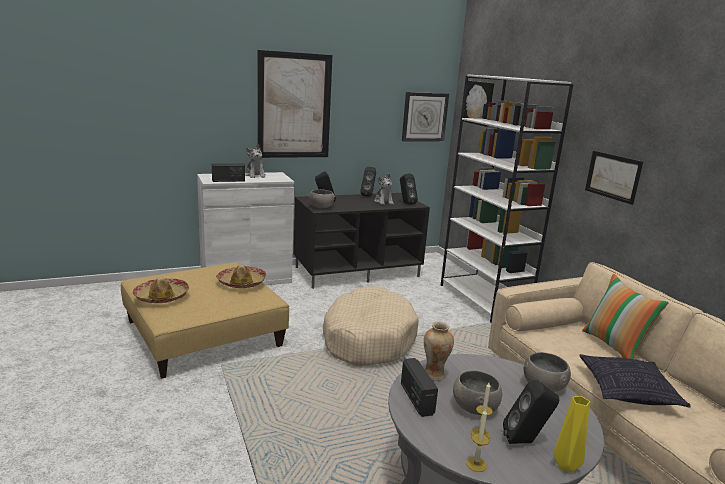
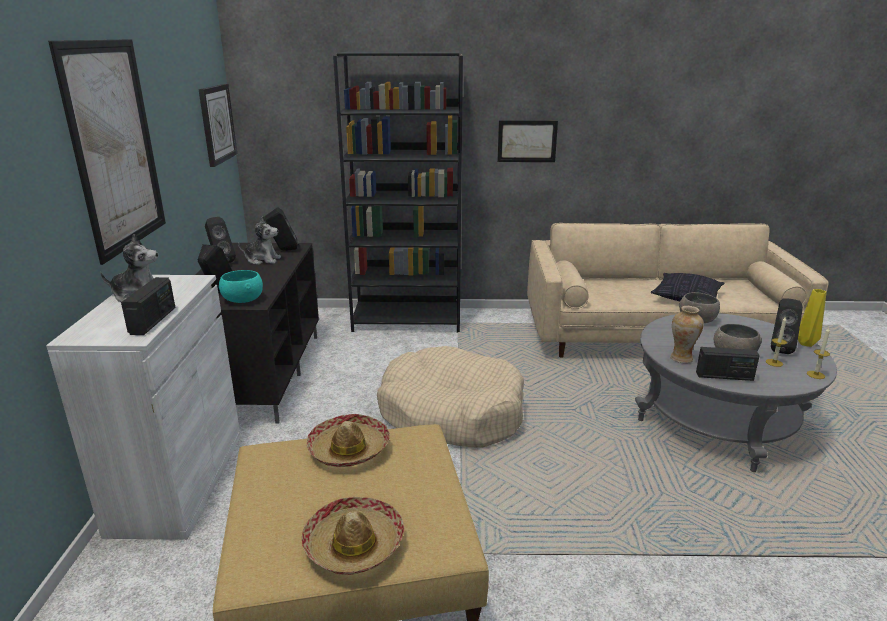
camera: 65 degrees left, 5 degrees up
grey bowl [309,189,335,208] -> turquoise bowl [219,270,263,303]
white bookcase [441,75,574,323] -> black bookcase [333,52,463,333]
picture [463,81,494,126] -> none
pillow [582,274,669,359] -> none

